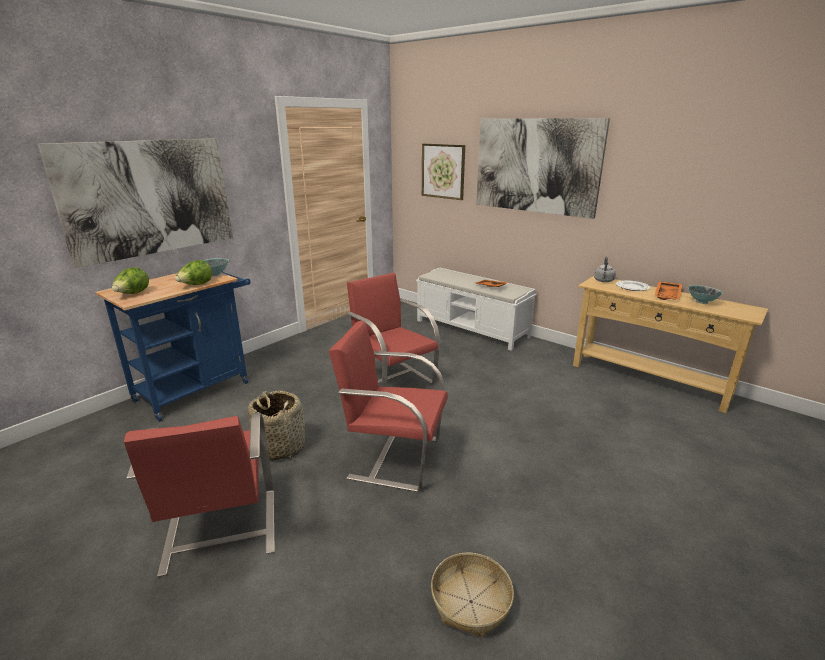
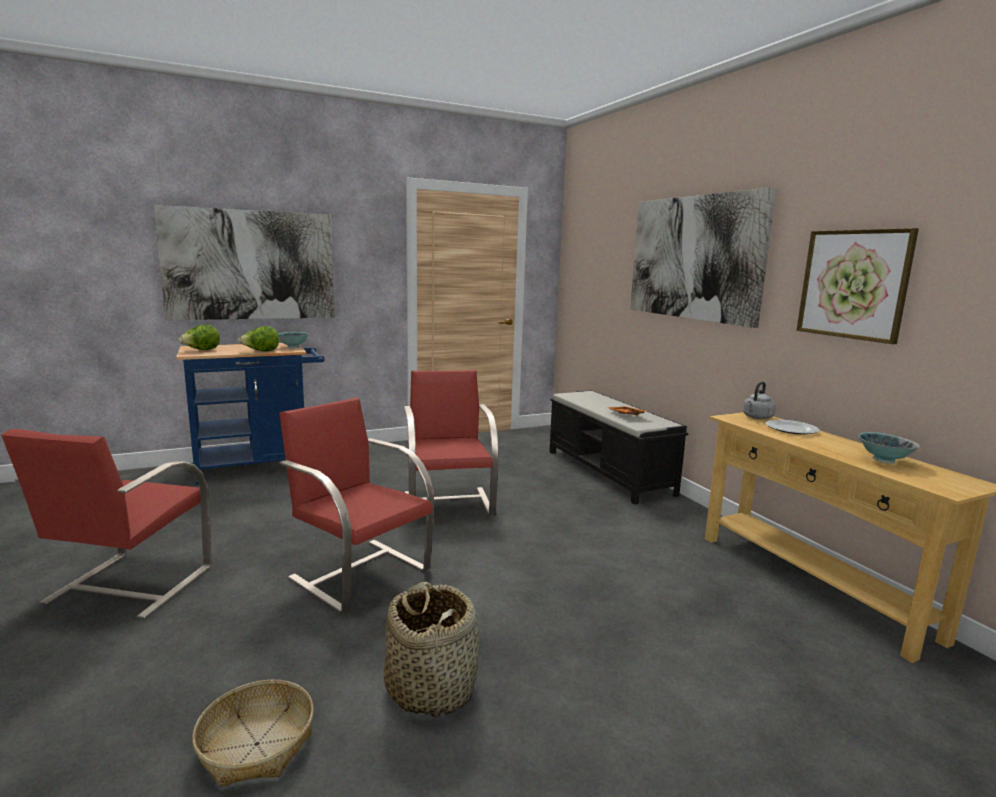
camera: 25 degrees right, 10 degrees down
basket [248,391,305,461] -> basket moved to [384,582,479,718]
white bench [416,268,537,351] -> black bench [549,390,688,504]
picture [422,144,465,200] -> picture moved to [797,228,919,344]
orange tray [655,281,683,300] -> none

